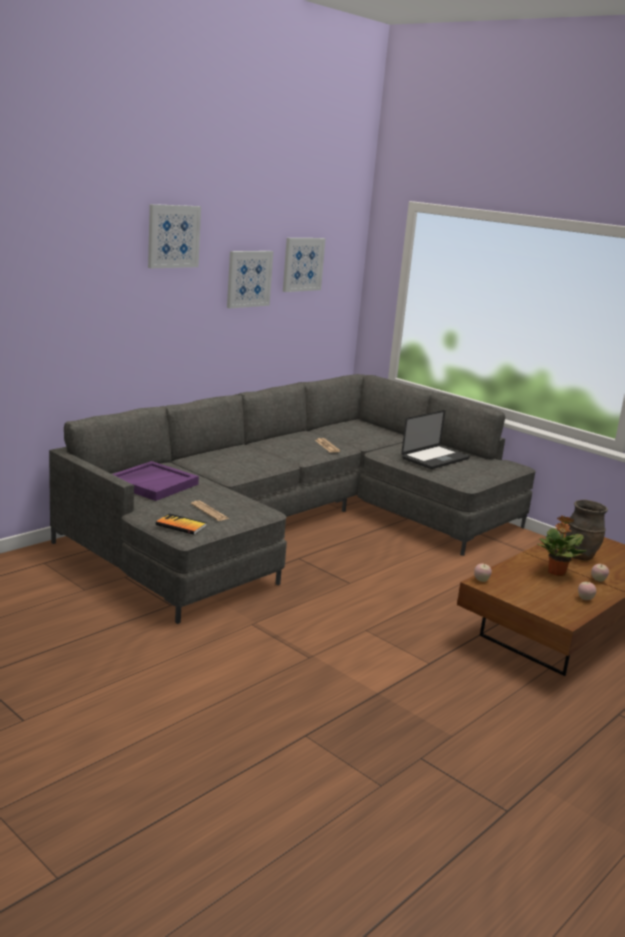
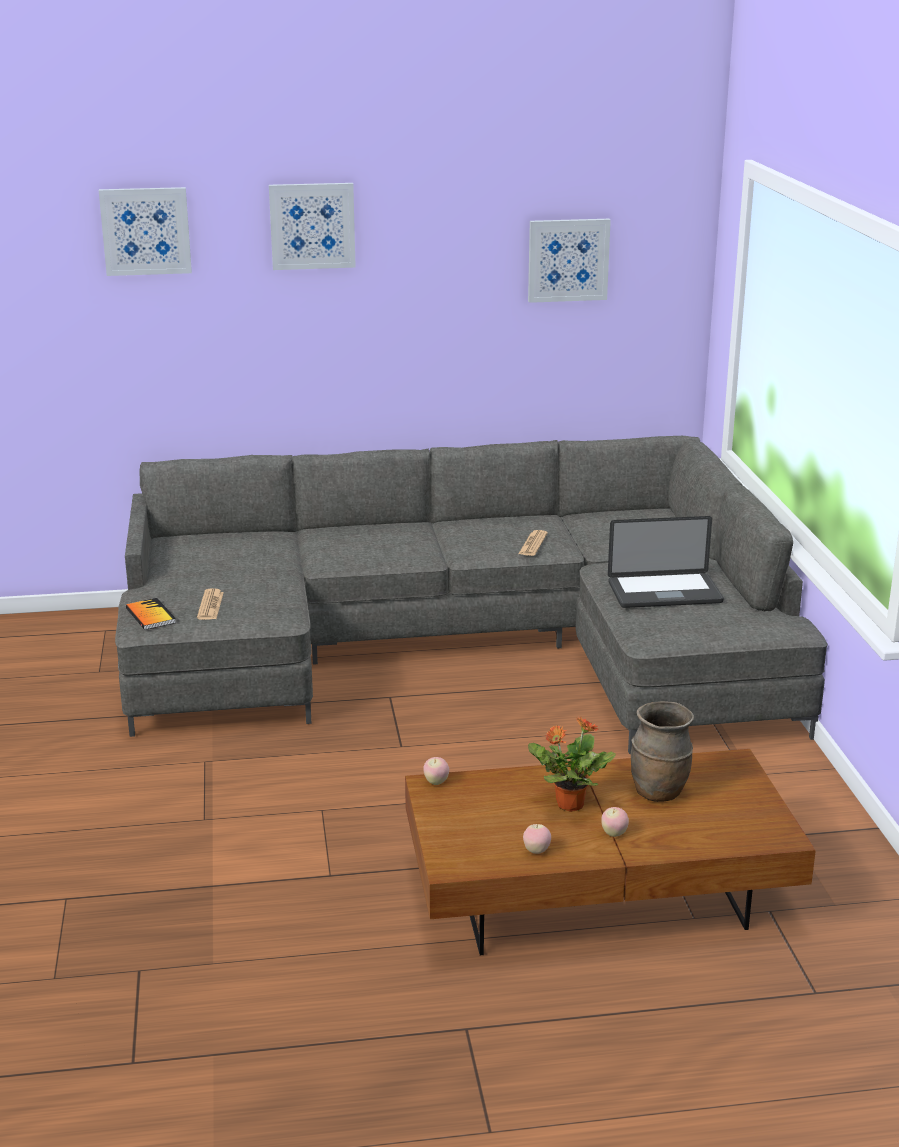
camera: 40 degrees right, 5 degrees up
purple tray [112,461,199,501] -> none
picture [227,251,273,308] -> picture moved to [99,187,192,276]

